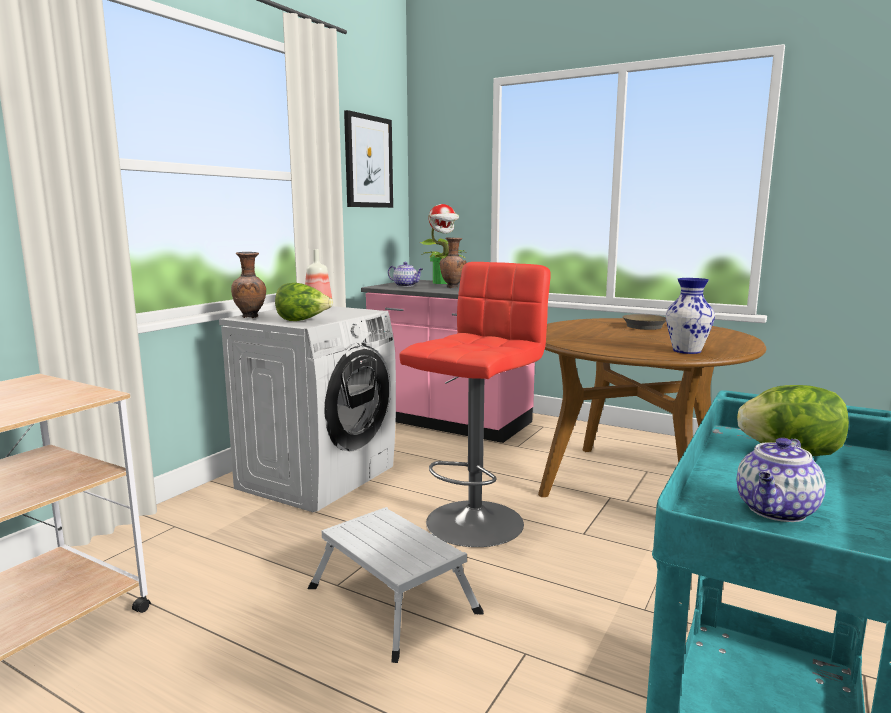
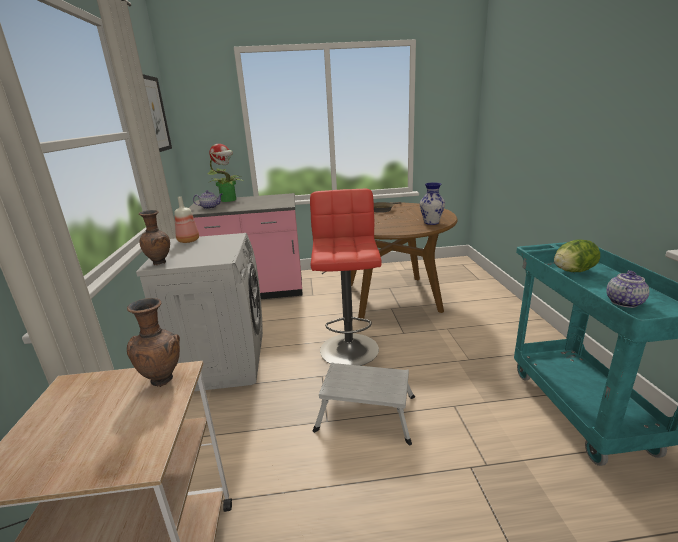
camera: 35 degrees left, 10 degrees up
lettuce [275,283,333,321] -> none
brown vase [440,237,467,288] -> brown vase moved to [127,298,180,387]
teapot [737,438,826,522] -> teapot turned 150 degrees counterclockwise [606,270,650,308]

